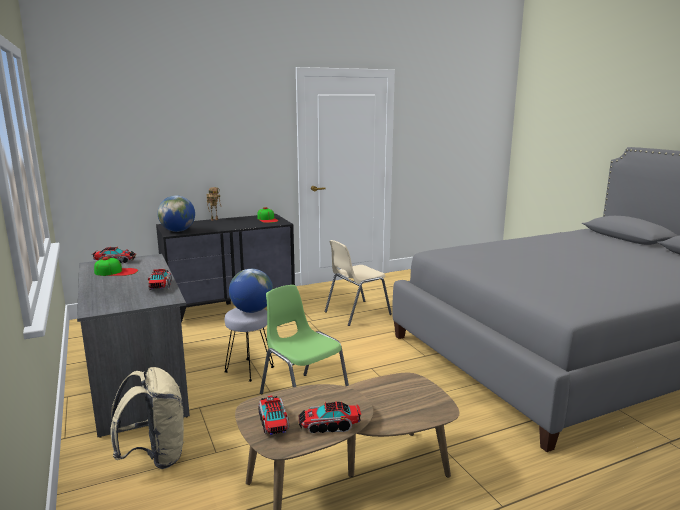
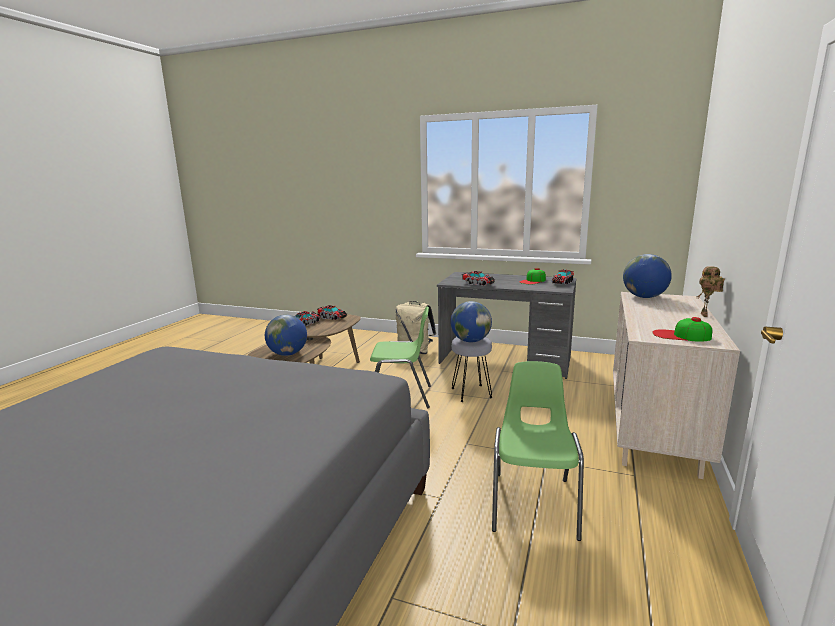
camera: 135 degrees right, 0 degrees up
black dresser [156,214,295,323] -> beige dresser [613,292,740,479]
beige chair [325,240,392,326] -> green chair [492,361,584,541]
none -> globe [265,315,307,356]

